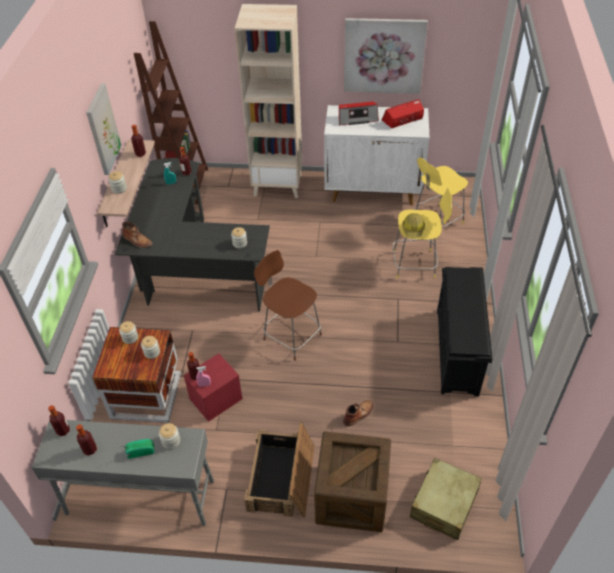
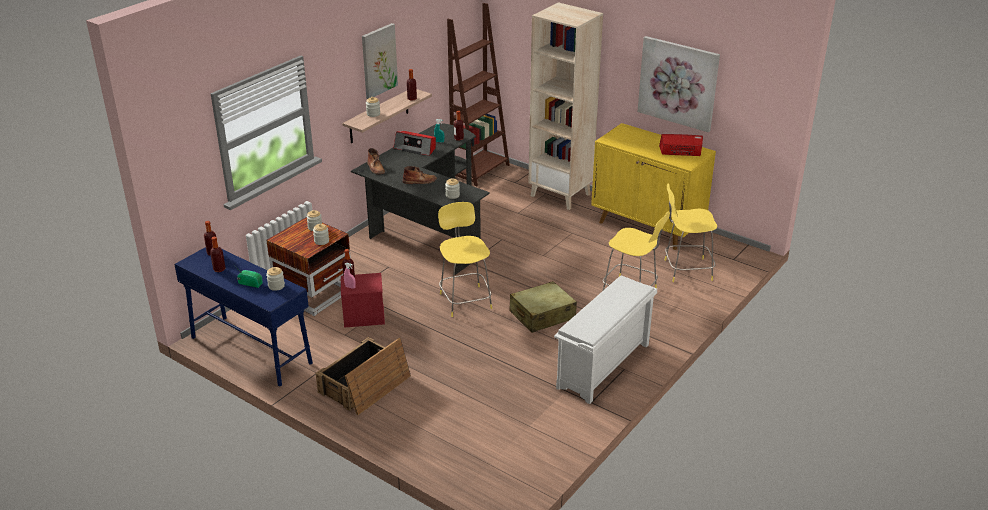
camera: 30 degrees right, 15 degrees down
grey console table [31,420,214,526] -> blue console table [174,247,313,386]
brown stool [254,250,322,361] -> yellow stool [438,202,492,317]
crate [314,431,391,532] -> none
white cabinet [324,105,430,205] -> yellow cabinet [591,123,716,250]
radio [339,102,379,125] -> radio moved to [393,131,436,156]
brown boot [343,400,374,426] -> brown boot moved to [402,166,437,184]
hard hat [402,213,425,238] -> none
beige suitcase [410,458,482,540] -> beige suitcase moved to [509,281,577,333]
black shoe rack [437,267,492,397] -> white shoe rack [554,275,657,404]

